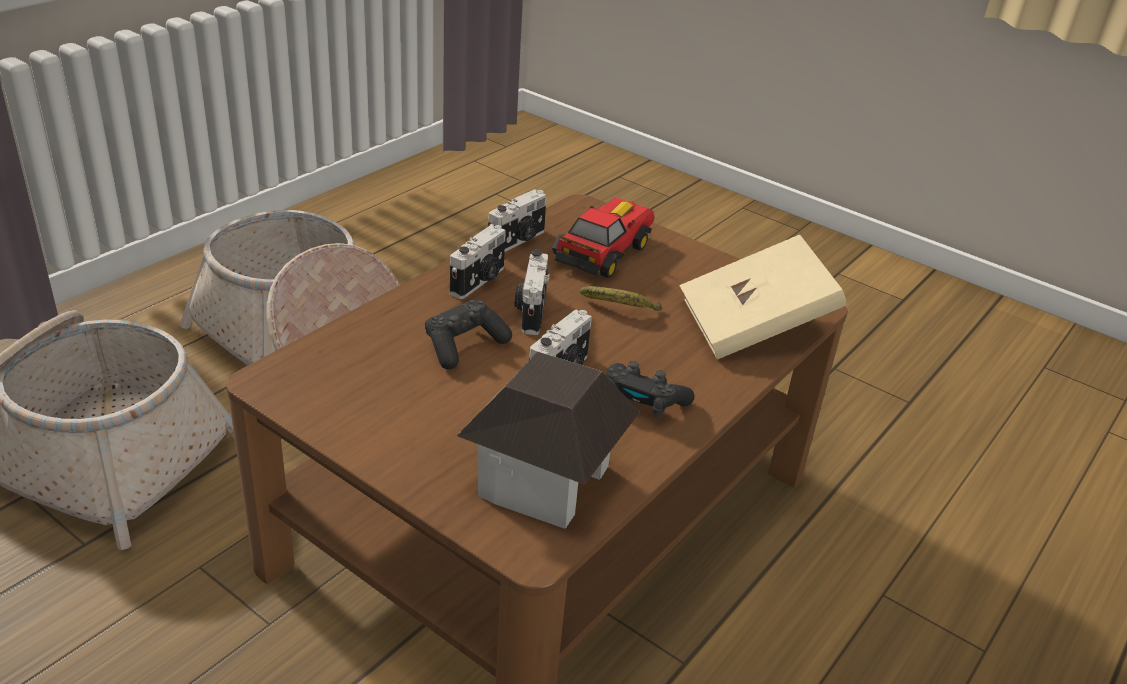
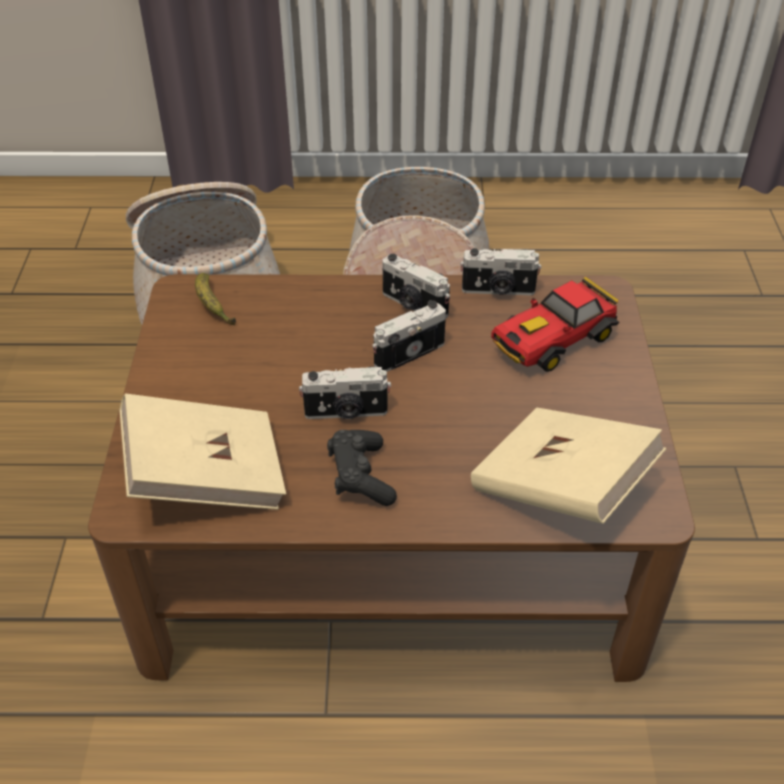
camera: 55 degrees right, 10 degrees up
black game controller [425,300,512,370] -> none
camera [450,225,506,299] -> camera turned 45 degrees clockwise [382,254,450,318]
toy house [457,351,640,529] -> beige book [119,393,286,510]
toy car [552,198,655,278] -> toy car turned 150 degrees clockwise [491,277,619,372]
banana [580,286,662,311] -> banana moved to [195,273,236,325]

